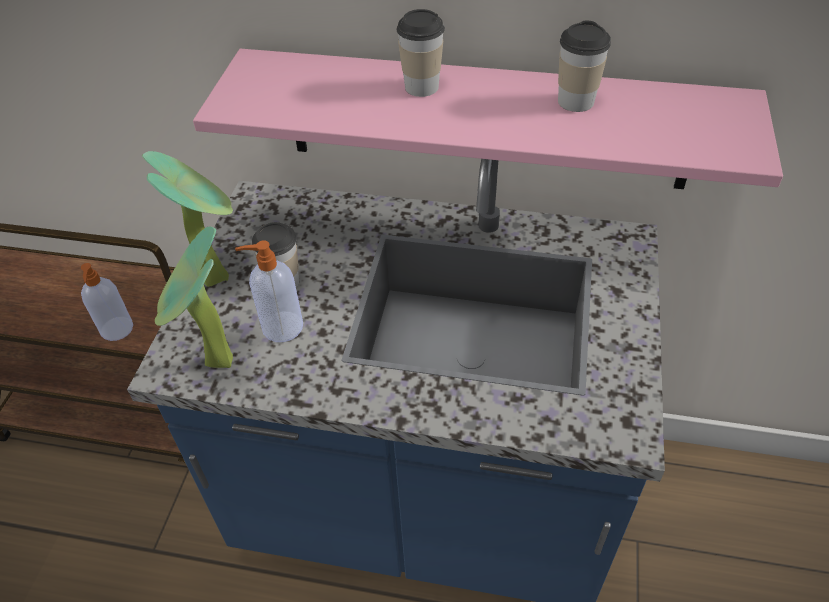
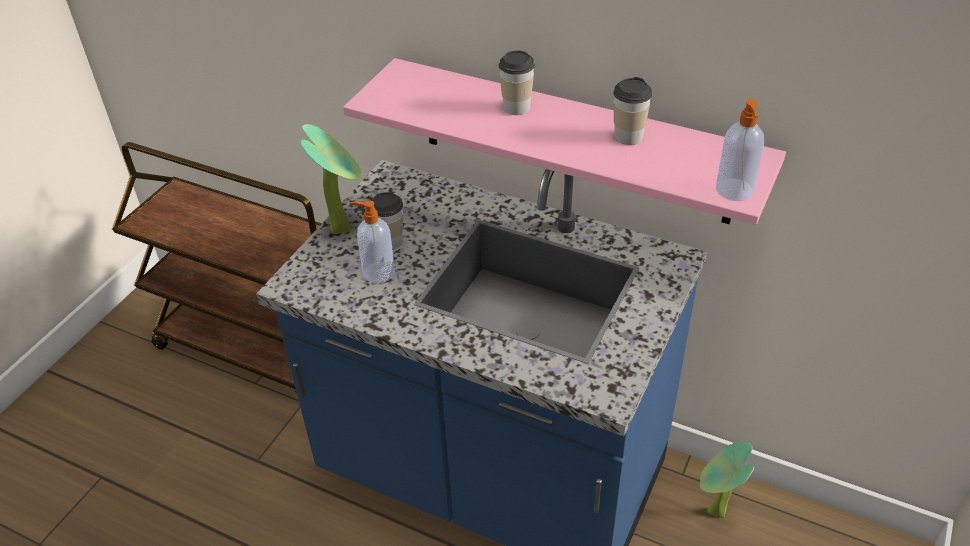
camera: 15 degrees right, 5 degrees down
soap dispenser [81,263,133,341] -> soap dispenser moved to [716,99,764,201]
potted plant [155,226,233,368] -> potted plant moved to [700,441,754,518]

